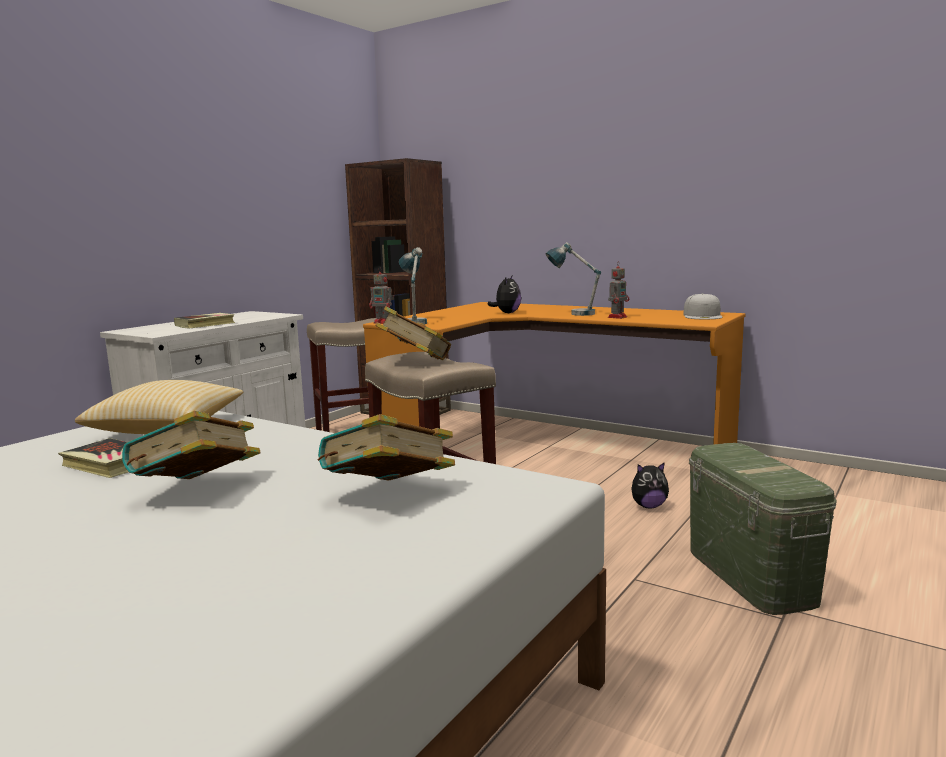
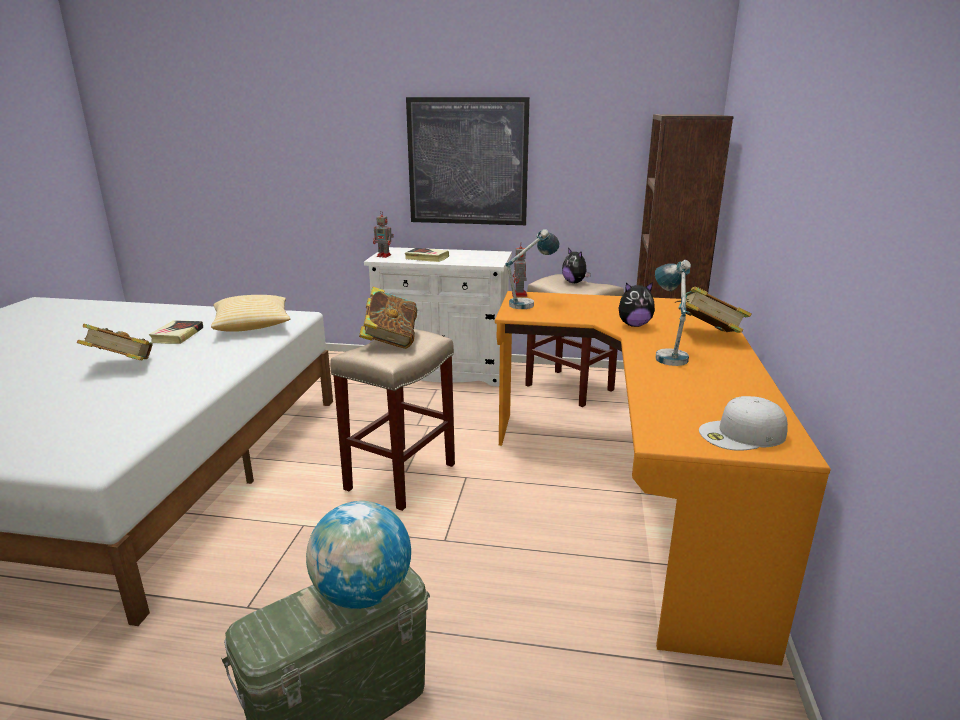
camera: 65 degrees right, 10 degrees up
book [318,414,455,480] -> book moved to [675,286,752,333]
toy robot [608,261,629,319] -> toy robot moved to [373,212,394,258]
plush toy [631,462,669,509] -> plush toy moved to [562,248,591,283]
none -> globe [306,501,411,609]
none -> picture [406,97,530,225]

